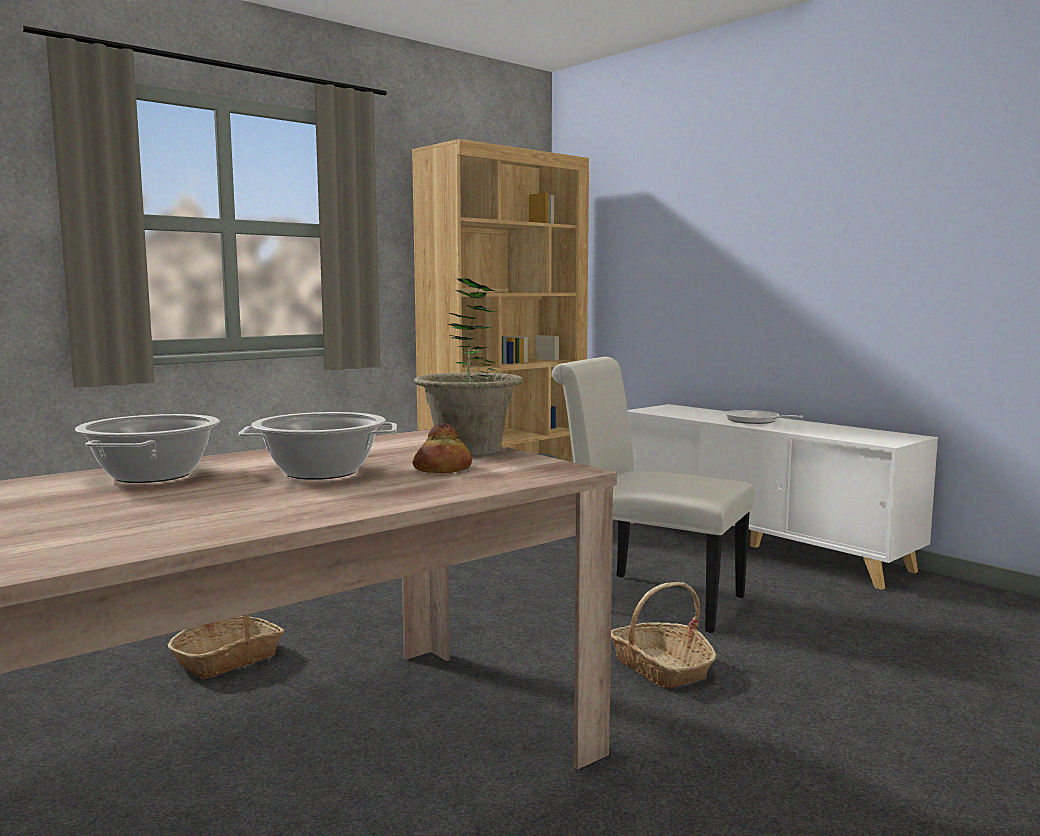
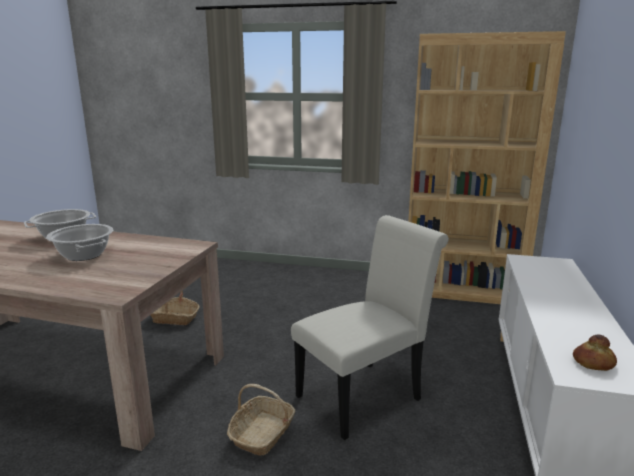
camera: 55 degrees right, 10 degrees up
bread [413,423,472,473] -> bread moved to [573,335,617,371]
potted plant [414,278,523,456] -> none
white chair [552,357,754,633] -> white chair turned 60 degrees clockwise [291,215,449,440]
frying pan [725,410,803,424] -> none

